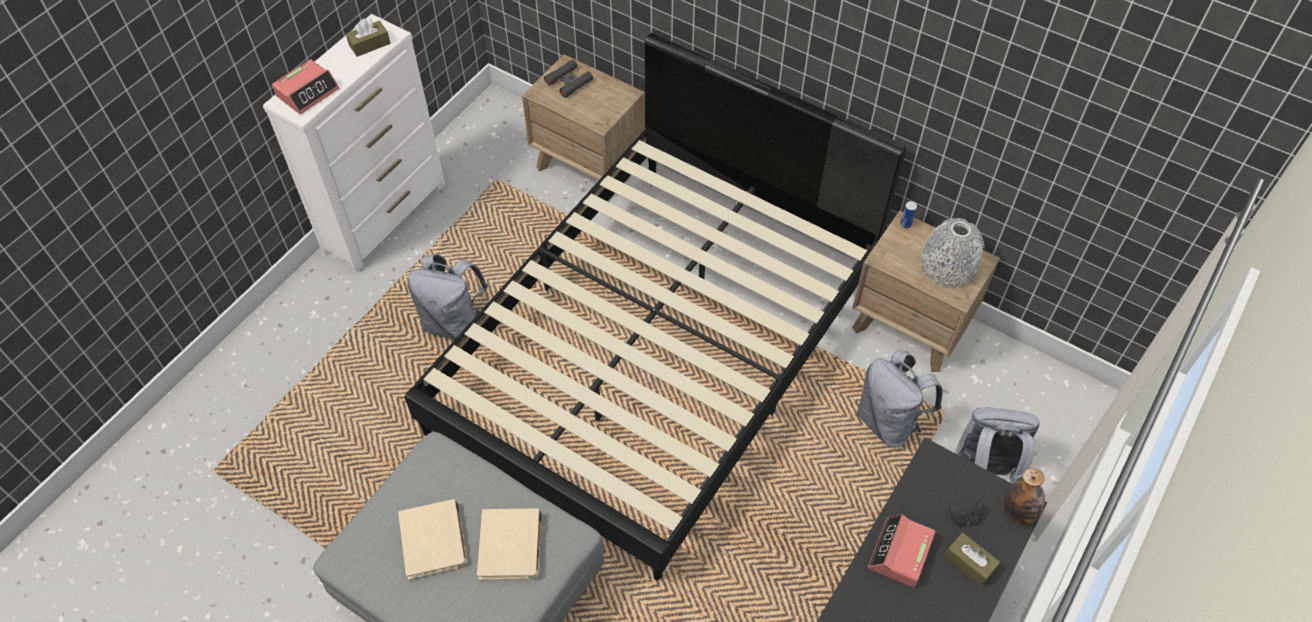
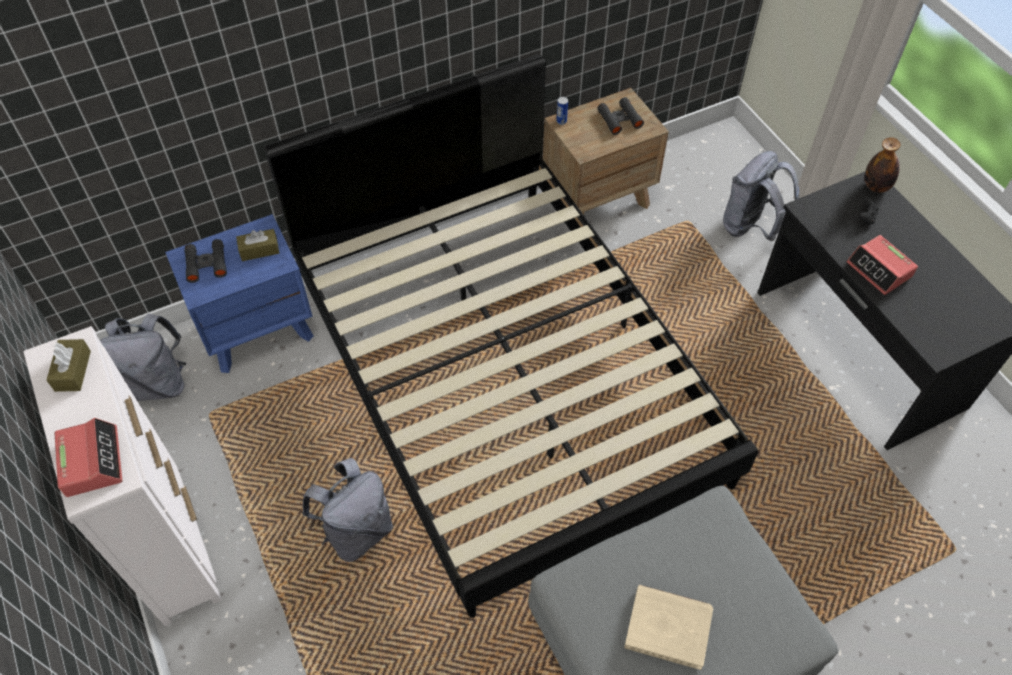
camera: 60 degrees left, 0 degrees up
beige book [477,509,542,580] -> none
brown nightstand [522,54,645,180] -> blue nightstand [165,214,314,373]
grey backpack [857,350,943,448] -> grey backpack moved to [100,314,186,401]
grey vase [921,218,985,288] -> black binoculars [598,97,644,135]
brown tissue box [944,532,1000,586] -> brown tissue box moved to [236,229,279,261]

